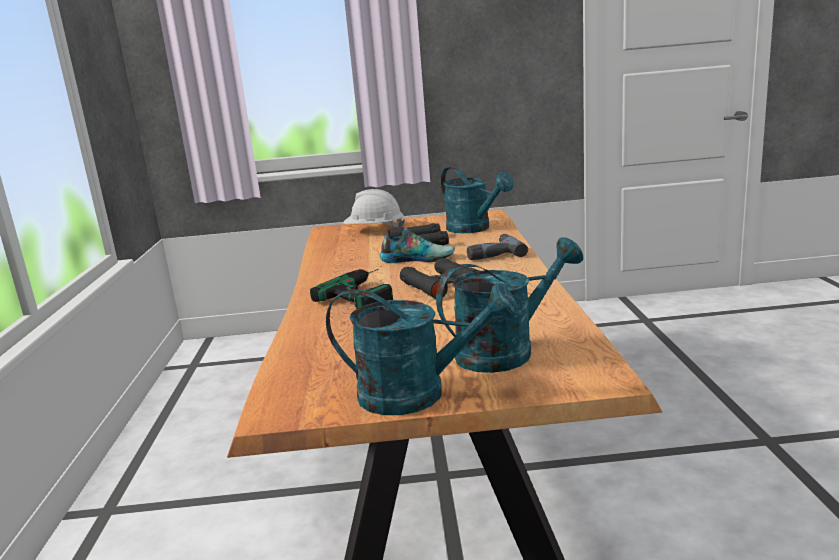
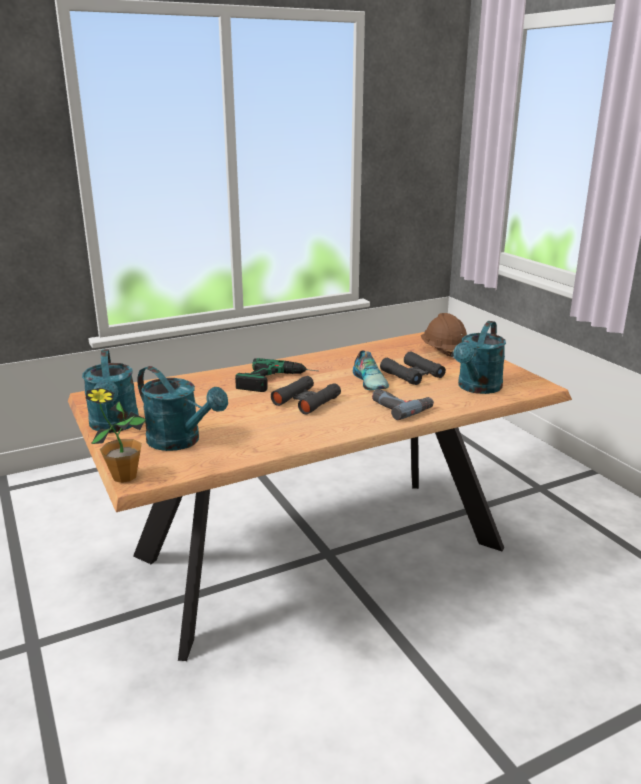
camera: 65 degrees right, 5 degrees up
white hard hat [343,189,405,228] -> brown hard hat [421,313,467,359]
none -> potted plant [85,388,146,483]

